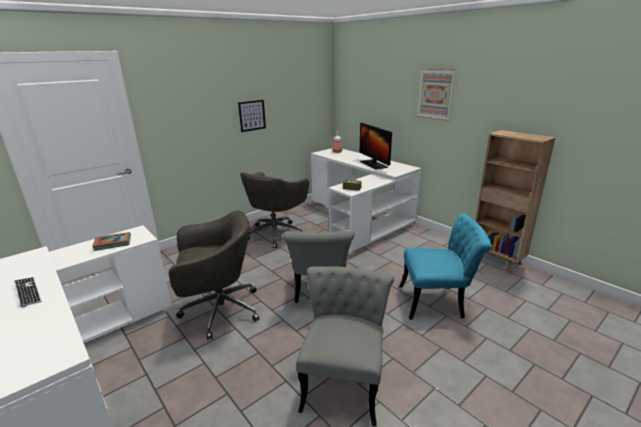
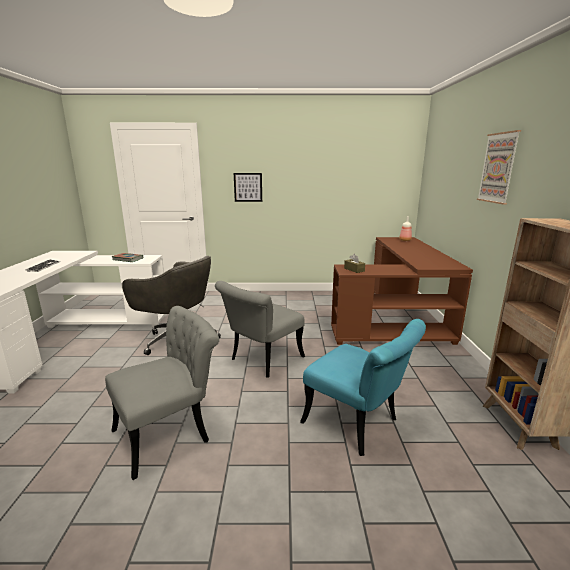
camera: 40 degrees right, 5 degrees down
picture [238,100,266,132] -> picture moved to [234,173,262,202]
grey office chair [240,172,309,248] -> none
white desk [311,148,421,255] -> brown desk [331,237,473,345]
monitor [360,123,392,170] -> none

